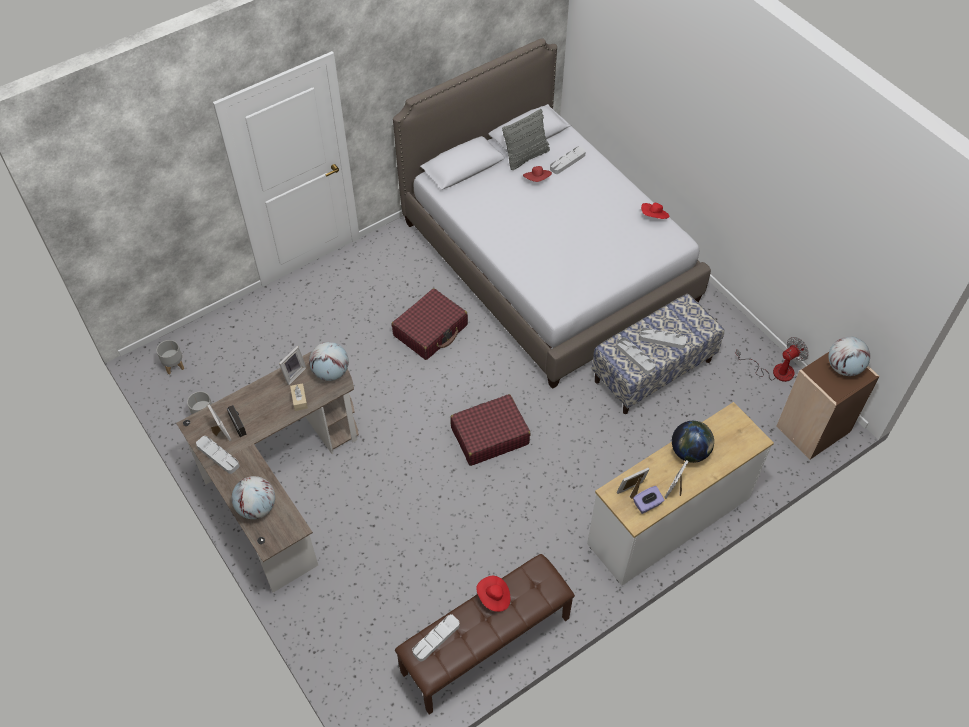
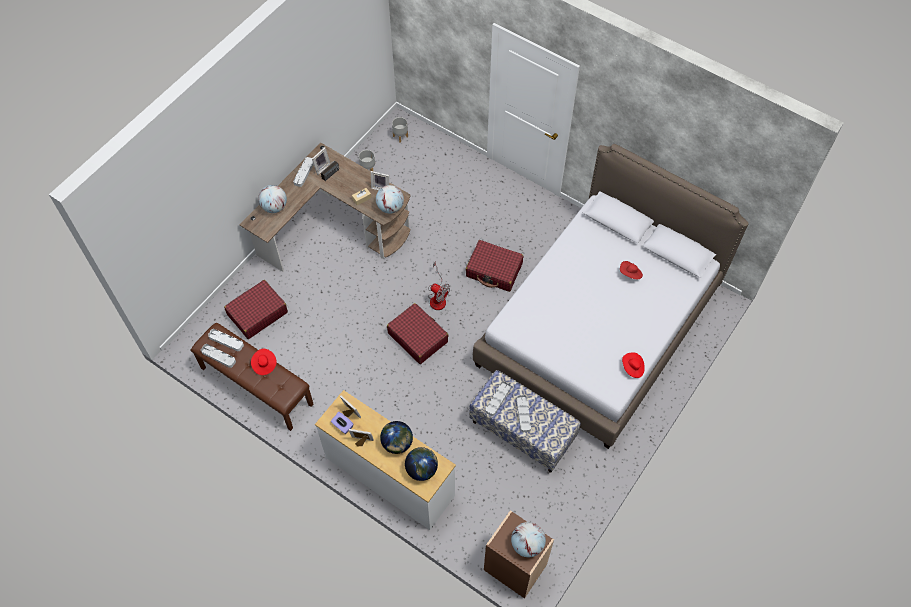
camera: 70 degrees right, 5 degrees up
grey pillow [502,109,550,170] -> none
grey tray [550,146,586,174] -> grey tray moved to [201,344,236,368]
fan [735,337,809,382] -> fan moved to [428,261,450,310]
none -> red suitcase [224,280,288,339]
none -> globe [405,447,438,481]

